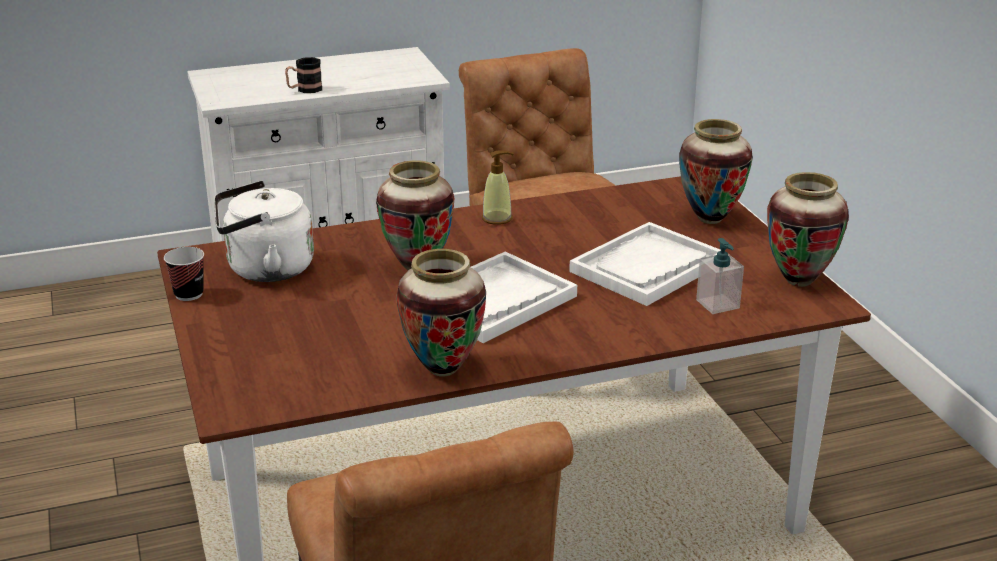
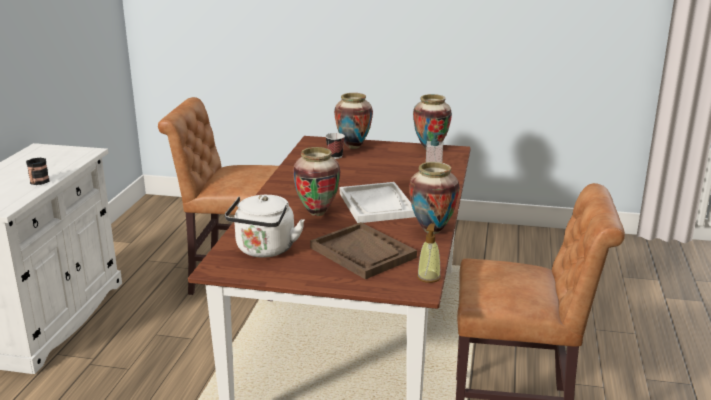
camera: 60 degrees left, 5 degrees down
cup [164,247,204,301] -> cup moved to [325,133,345,159]
soap dispenser [482,150,514,225] -> soap dispenser moved to [417,223,441,283]
white tray [569,222,721,306] -> none
none -> brown tray [310,222,417,279]

